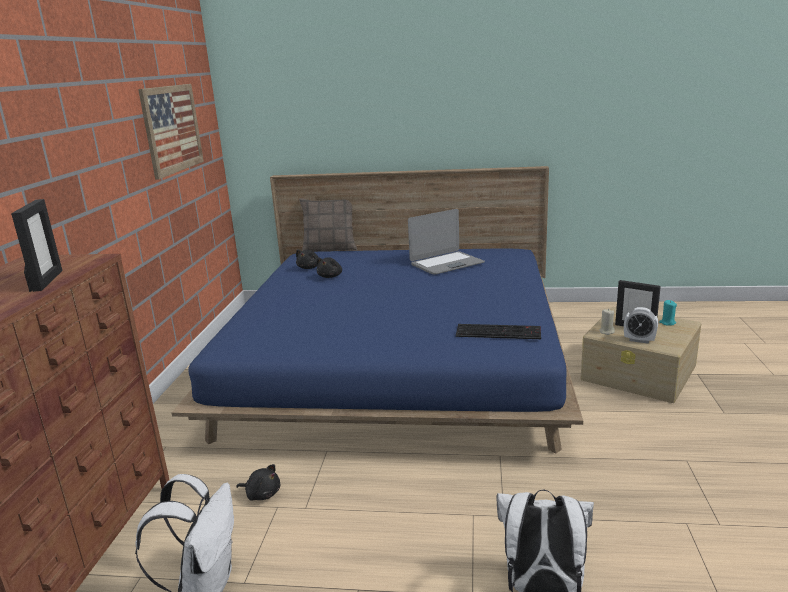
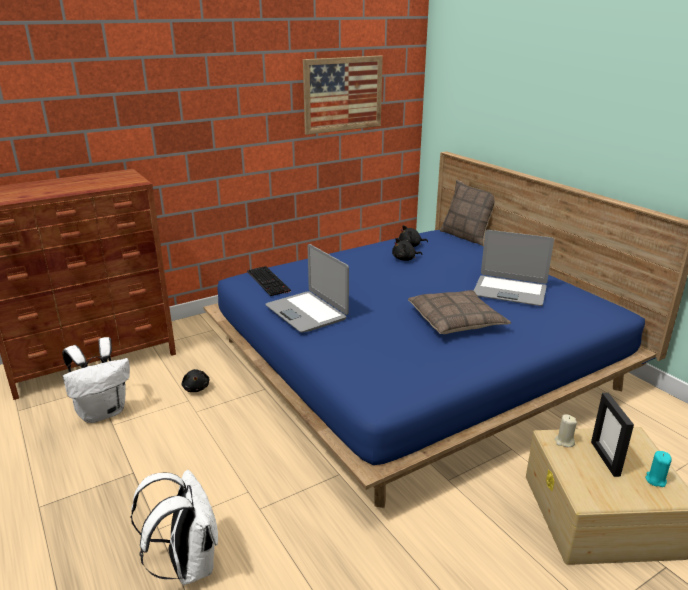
camera: 50 degrees right, 5 degrees up
picture frame [11,199,62,292] -> none
keyboard [456,324,541,339] -> keyboard moved to [247,266,291,296]
alarm clock [624,307,658,344] -> none
none -> laptop [265,244,349,332]
none -> pillow [408,290,511,334]

